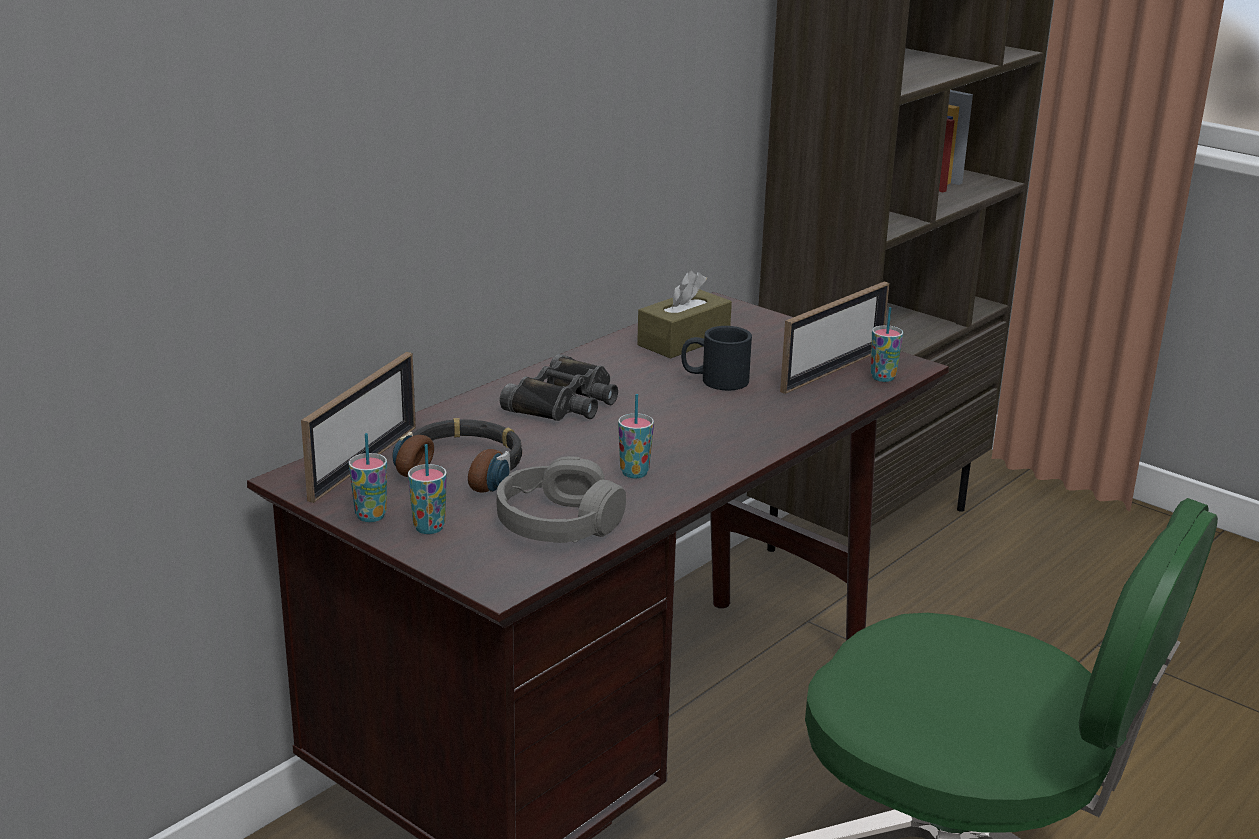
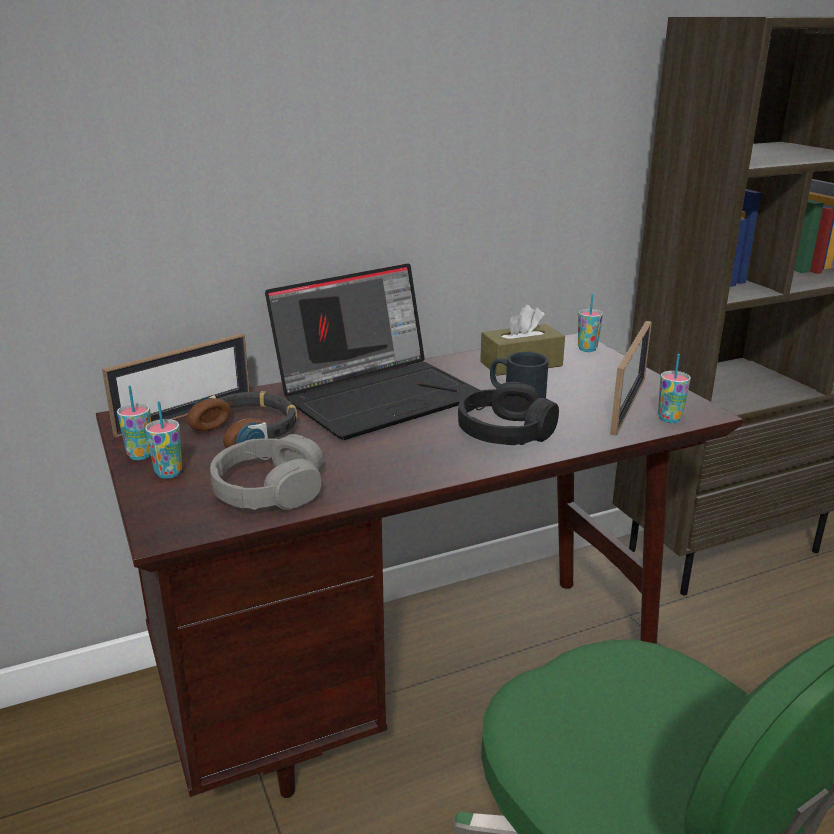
camera: 25 degrees right, 0 degrees up
black binoculars [500,354,618,421] -> laptop [265,263,480,440]
cup [618,394,654,478] -> cup moved to [578,294,603,352]
picture frame [780,281,889,394] -> picture frame turned 45 degrees counterclockwise [610,321,652,436]
none -> black headphones [458,382,559,445]

